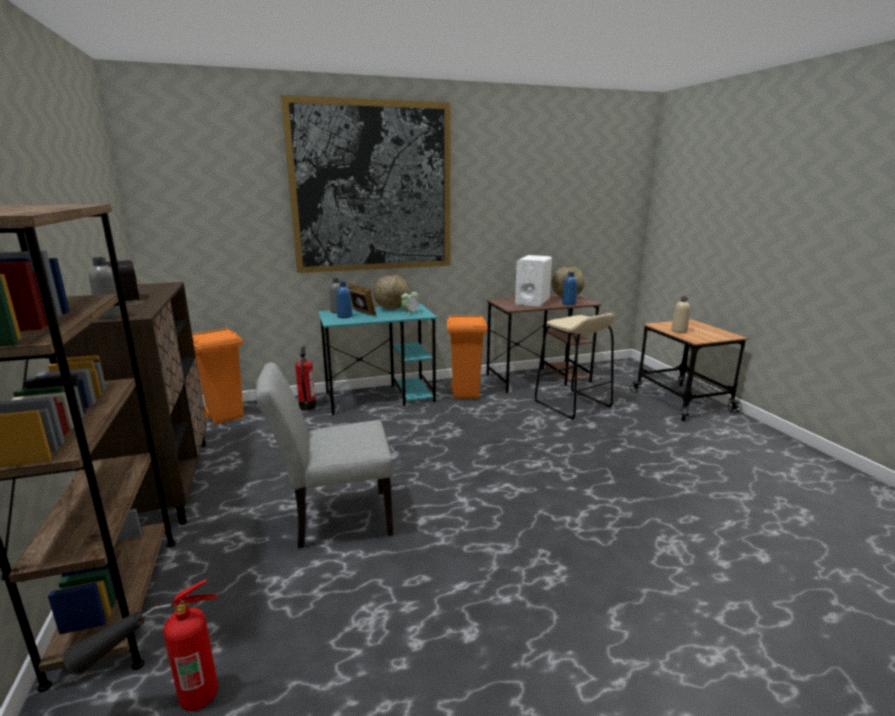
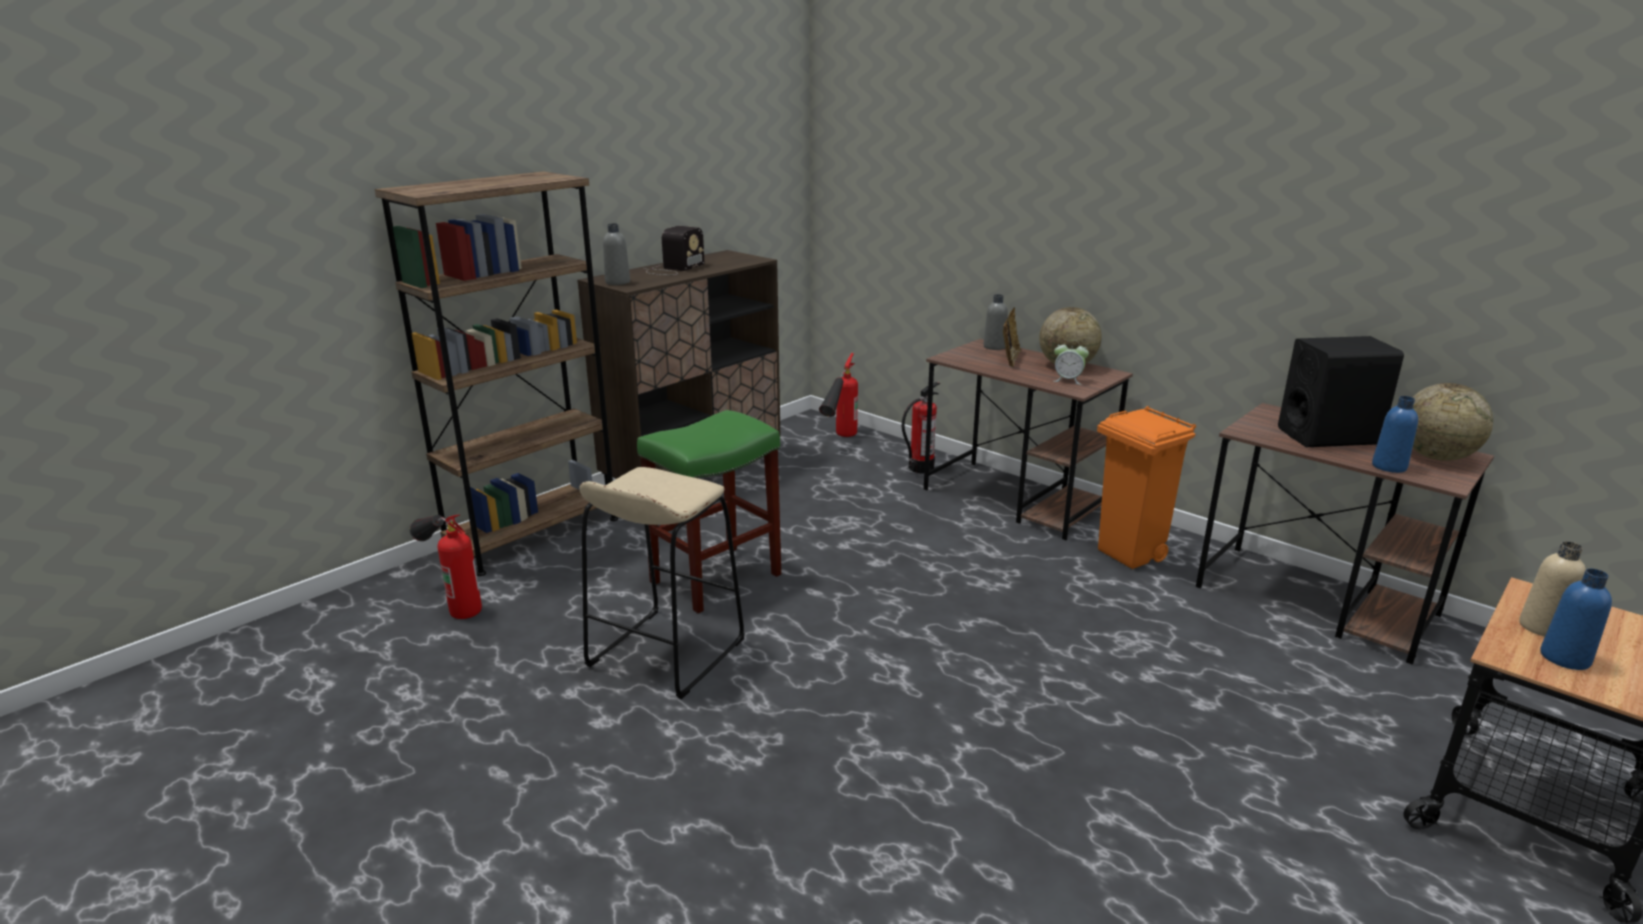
camera: 60 degrees right, 5 degrees up
orange trash can [192,328,244,425] -> fire extinguisher [819,353,858,437]
grey chair [256,362,393,548] -> green stool [637,410,781,613]
picture [281,95,451,273] -> none
turquoise desk [318,304,437,415] -> brown desk [924,339,1133,540]
blue bottle [337,282,353,318] -> blue bottle moved to [1540,568,1612,670]
white speaker [515,255,552,307] -> black speaker [1278,336,1404,447]
beige stool [534,313,615,420] -> beige stool moved to [579,467,745,699]

